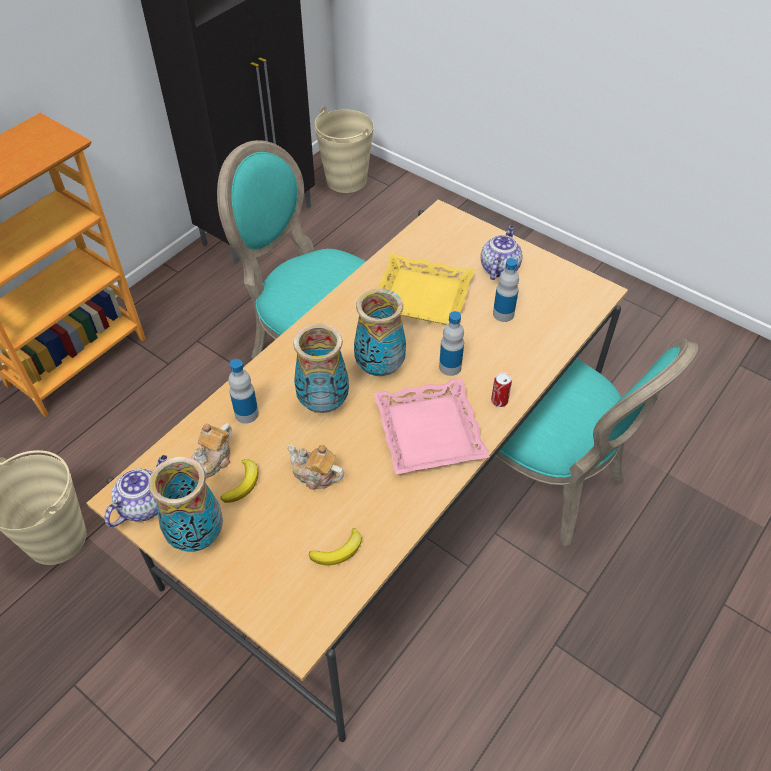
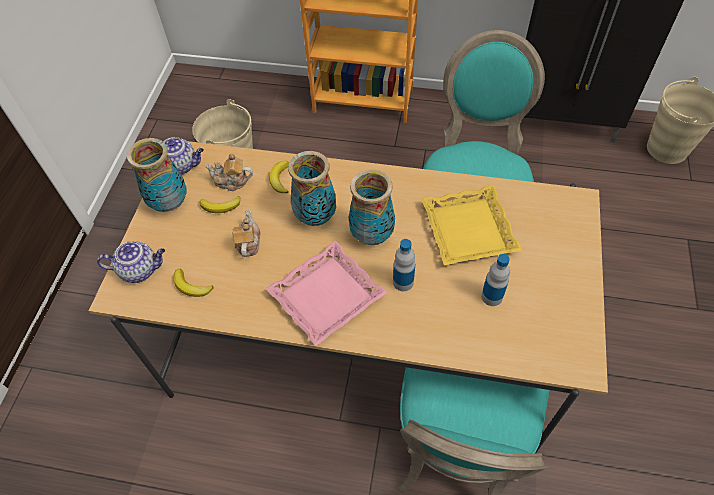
camera: 65 degrees right, 5 degrees up
bottle [228,359,259,424] -> banana [269,161,289,194]
teapot [481,225,522,280] -> teapot moved to [97,241,165,283]
can [491,372,512,407] -> none

